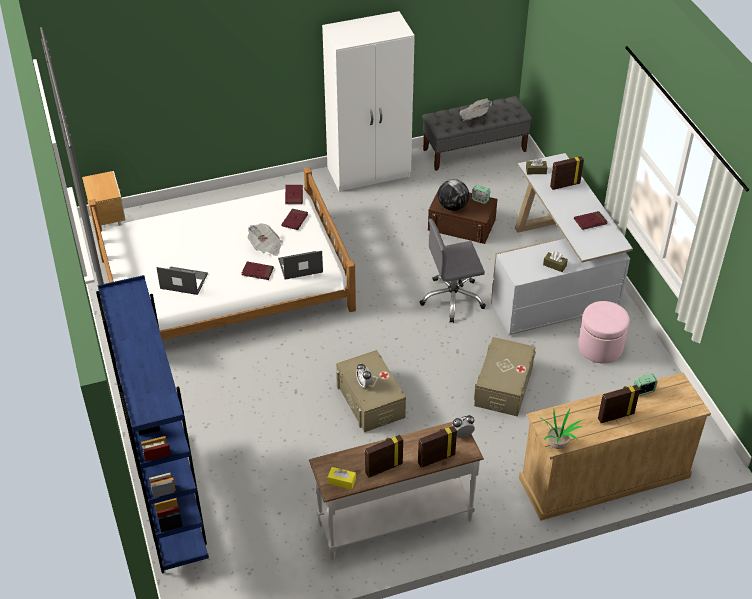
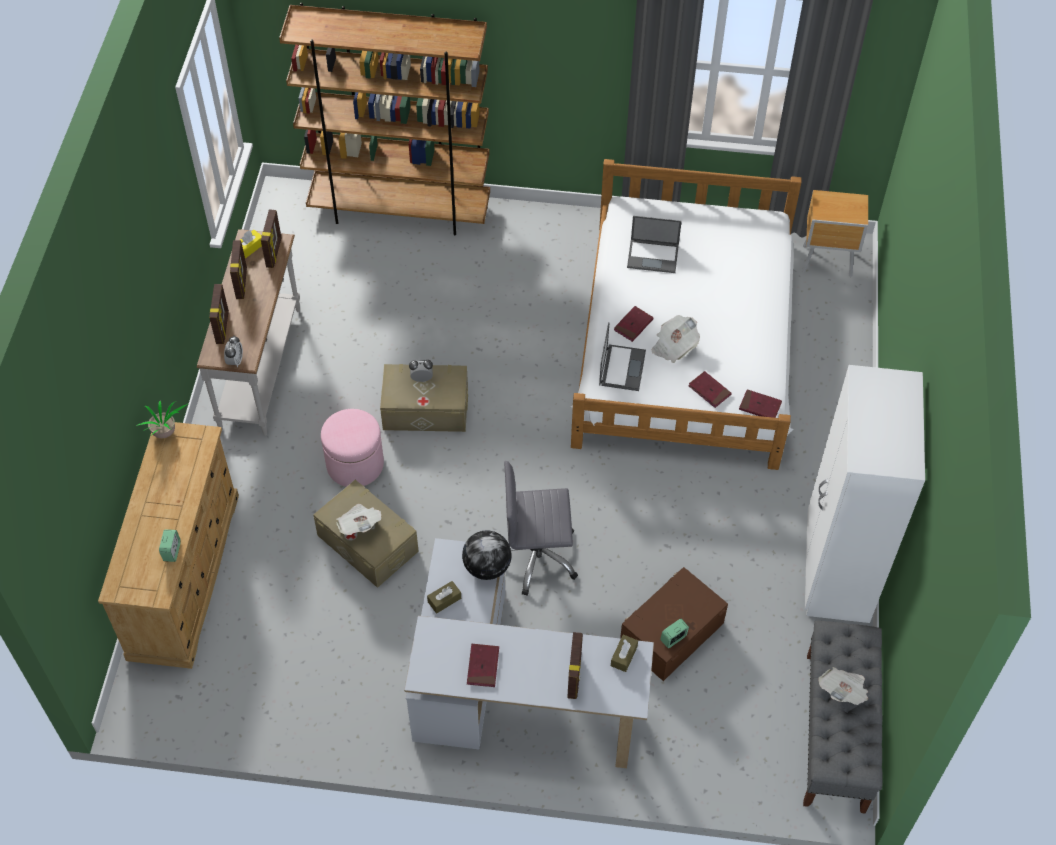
camera: 115 degrees right, 10 degrees up
blue bookcase [96,275,209,573] -> brown bookcase [279,2,490,236]
laptop [156,267,208,295] -> laptop turned 60 degrees clockwise [627,216,682,273]
grey office chair [420,219,486,323] -> grey office chair turned 105 degrees counterclockwise [504,461,578,596]
globe [438,179,469,211] -> globe moved to [462,530,512,580]
pink ottoman [578,301,629,364] -> pink ottoman moved to [321,409,384,487]
picture frame [598,385,640,423] -> picture frame moved to [261,209,282,268]
none -> newspaper [336,504,382,535]

